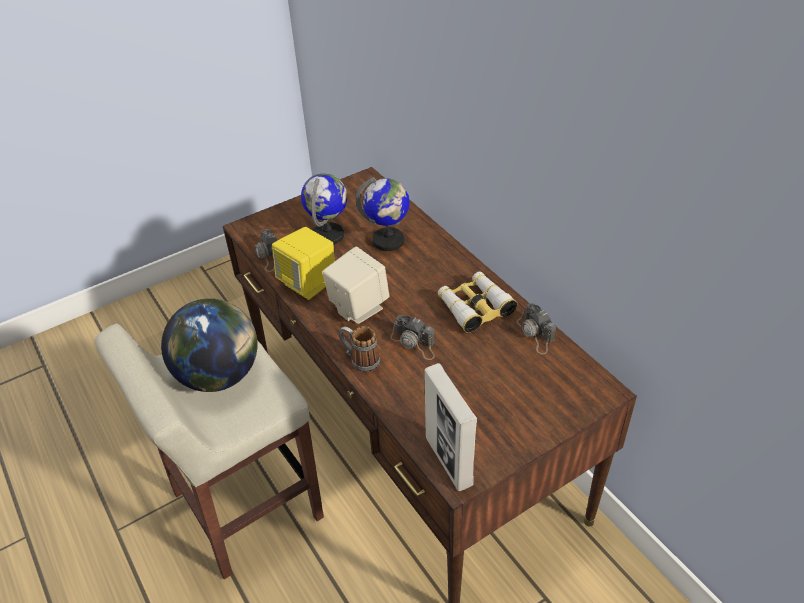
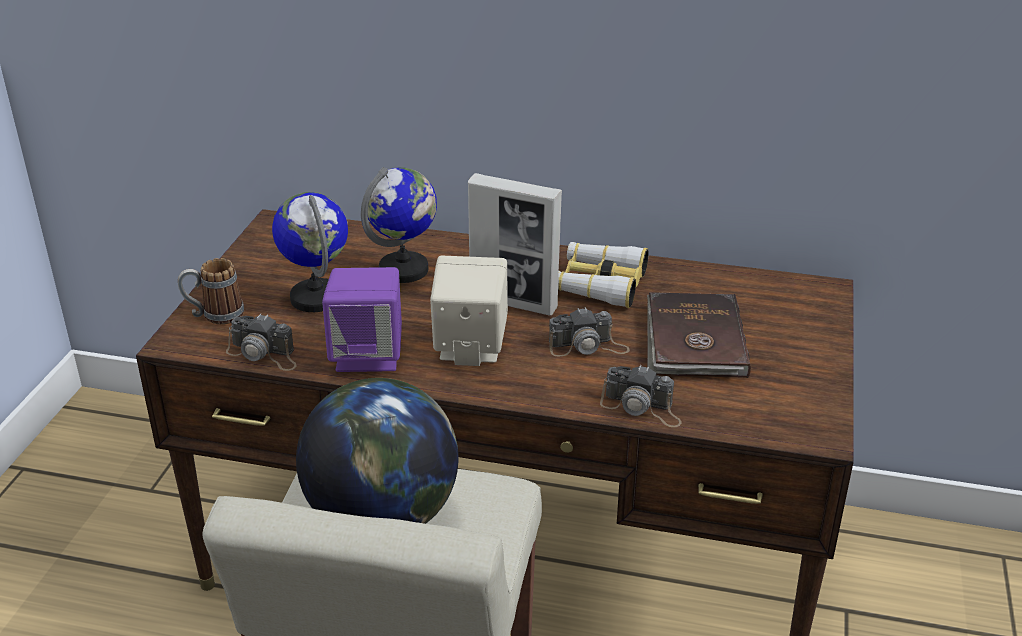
camera: 45 degrees left, 10 degrees down
yellow speaker [272,227,334,300] -> purple speaker [322,267,402,372]
mug [338,326,380,372] -> mug moved to [178,258,244,324]
picture frame [425,363,477,491] -> picture frame moved to [468,173,562,316]
camera [517,303,556,355] -> camera moved to [600,365,682,427]
none -> brown book [647,292,751,378]

